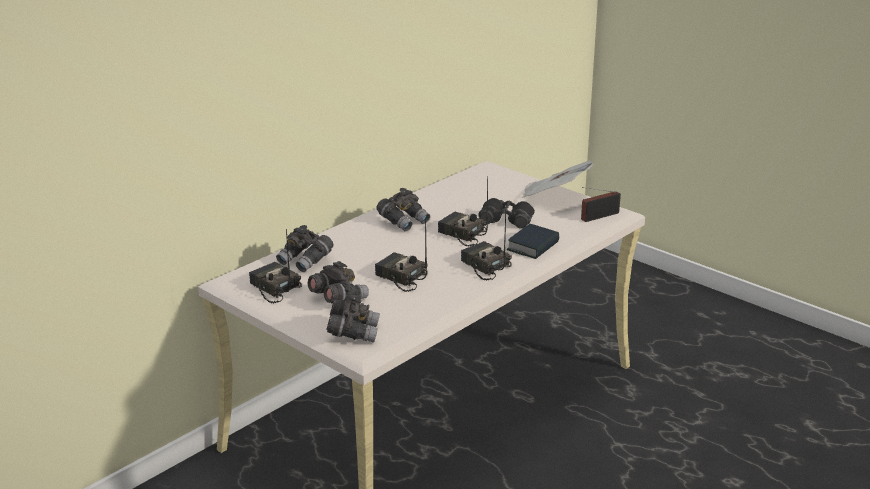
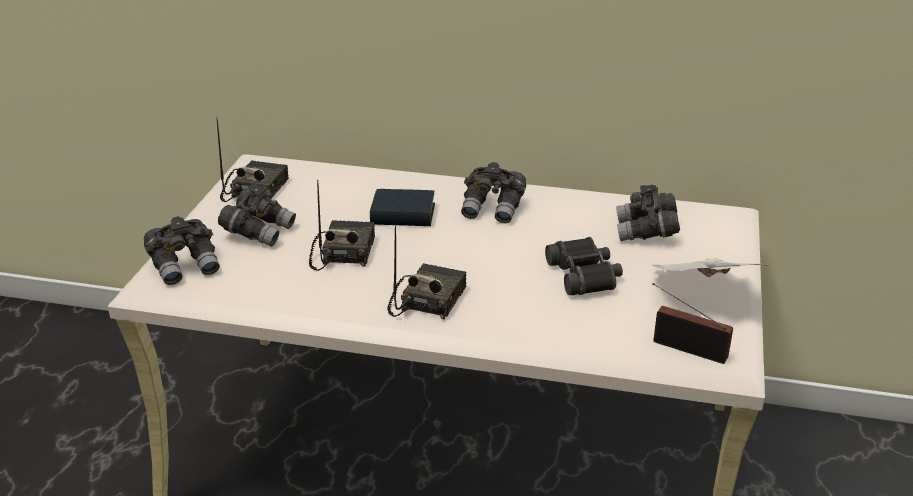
camera: 60 degrees right, 5 degrees up
grey binoculars [276,225,334,272] -> grey binoculars moved to [616,185,680,241]
radio [438,176,488,247] -> none
book [506,224,559,259] -> book moved to [370,189,435,226]

